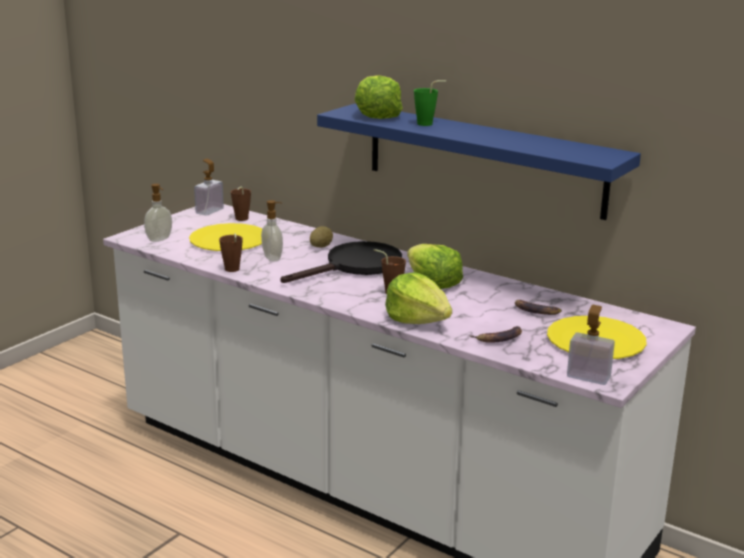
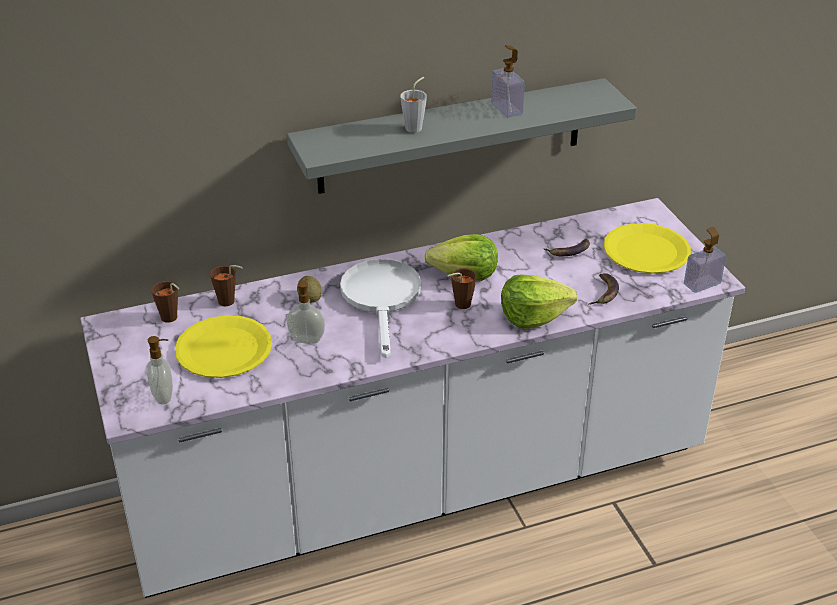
camera: 55 degrees left, 15 degrees up
soap dispenser [194,159,224,216] -> soap dispenser moved to [491,45,525,117]
brown cup [219,233,243,272] -> brown cup moved to [210,265,243,306]
black frying pan [280,241,402,283] -> white frying pan [340,259,421,358]
blue shelf [317,104,641,220] -> grey shelf [287,78,637,194]
lettuce [354,75,403,119] -> none
green cup [414,80,446,126] -> grey cup [400,77,427,133]

